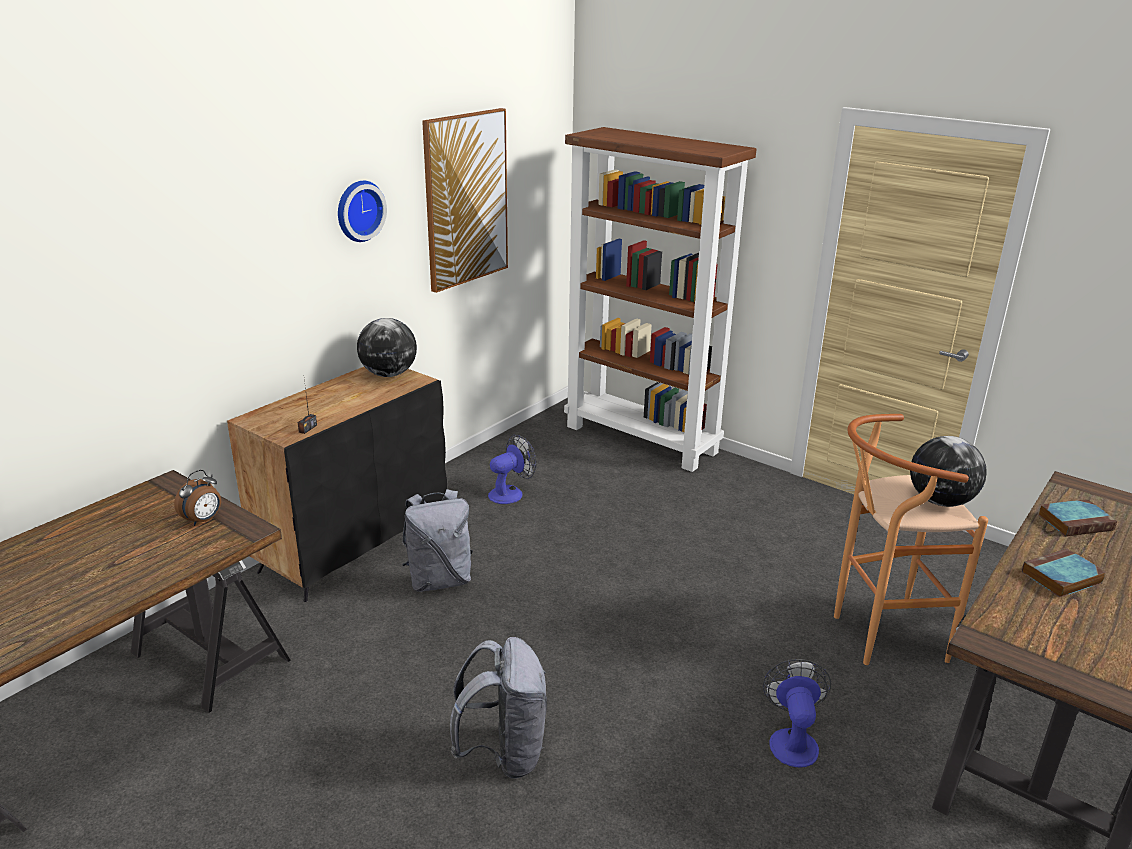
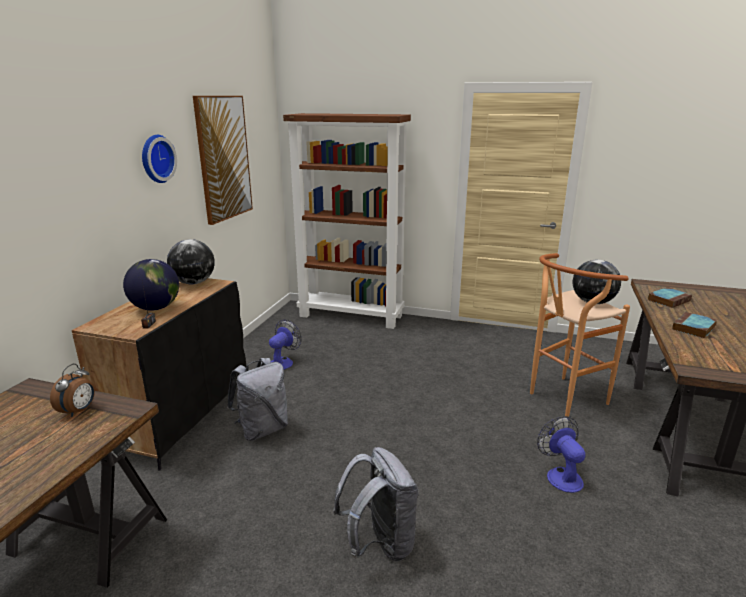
camera: 20 degrees left, 5 degrees down
none -> globe [123,259,179,311]

